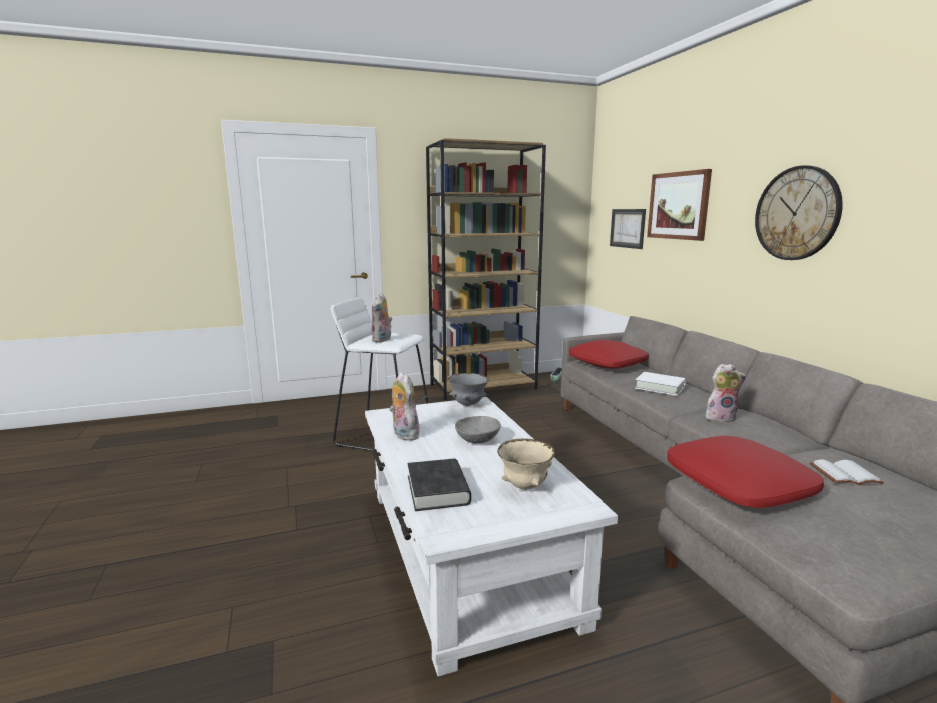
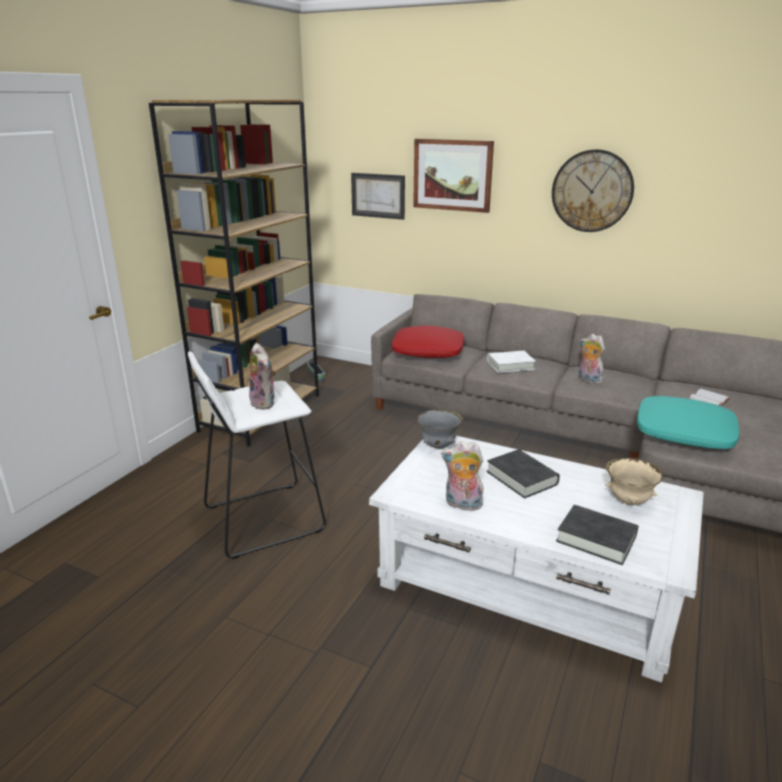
camera: 45 degrees left, 10 degrees up
grey bowl [455,416,501,444] -> black book [487,449,560,498]
red pillow [667,436,824,508] -> turquoise pillow [637,396,739,449]
plush toy [706,363,746,423] -> plush toy turned 90 degrees counterclockwise [579,334,606,384]

